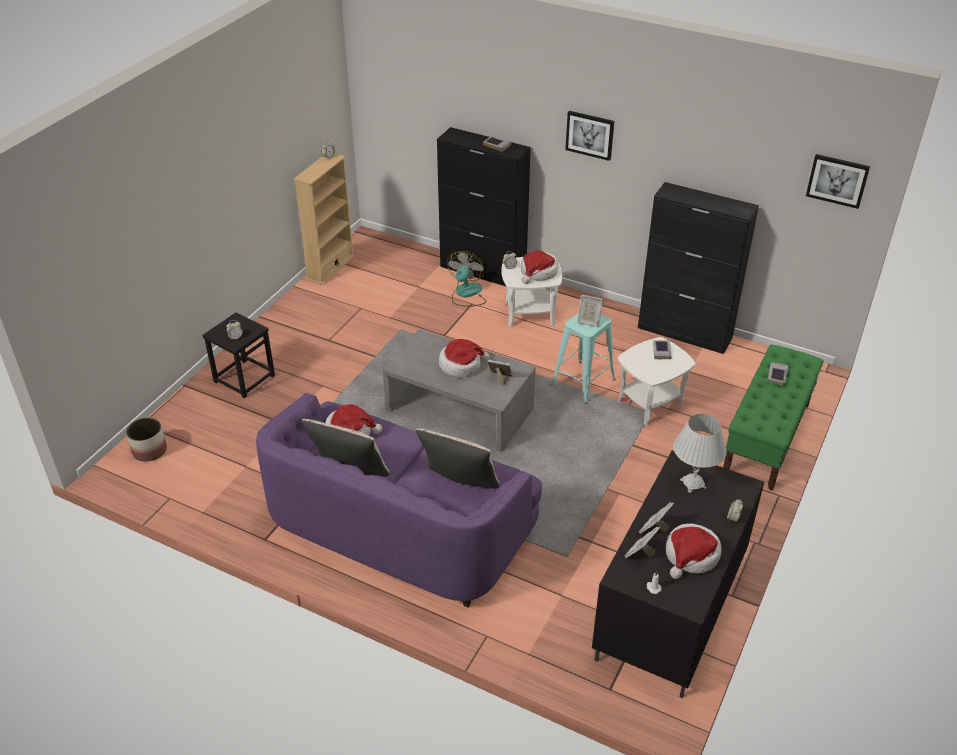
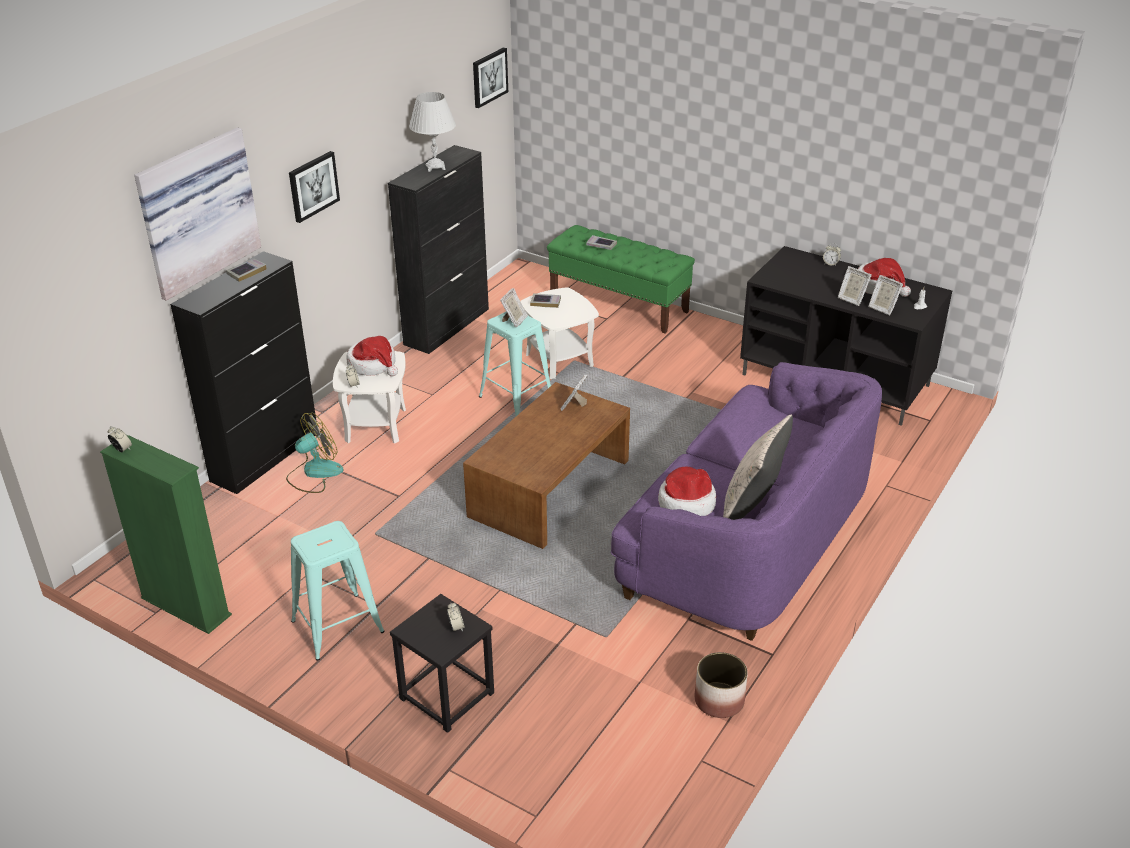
camera: 85 degrees left, 5 degrees down
planter [126,418,167,462] -> planter moved to [695,652,748,718]
beige bookcase [294,153,355,285] -> green bookcase [100,435,232,634]
grey coffee table [383,329,536,452] -> brown coffee table [463,382,630,549]
beige pillow [416,428,500,488] -> none
hat [439,339,489,377] -> none
fan [447,251,486,307] -> fan turned 120 degrees clockwise [286,413,343,493]
white table lamp [673,414,727,493] -> white table lamp moved to [409,92,456,172]
none -> picture [134,128,261,300]
none -> turquoise stool [291,521,385,661]

